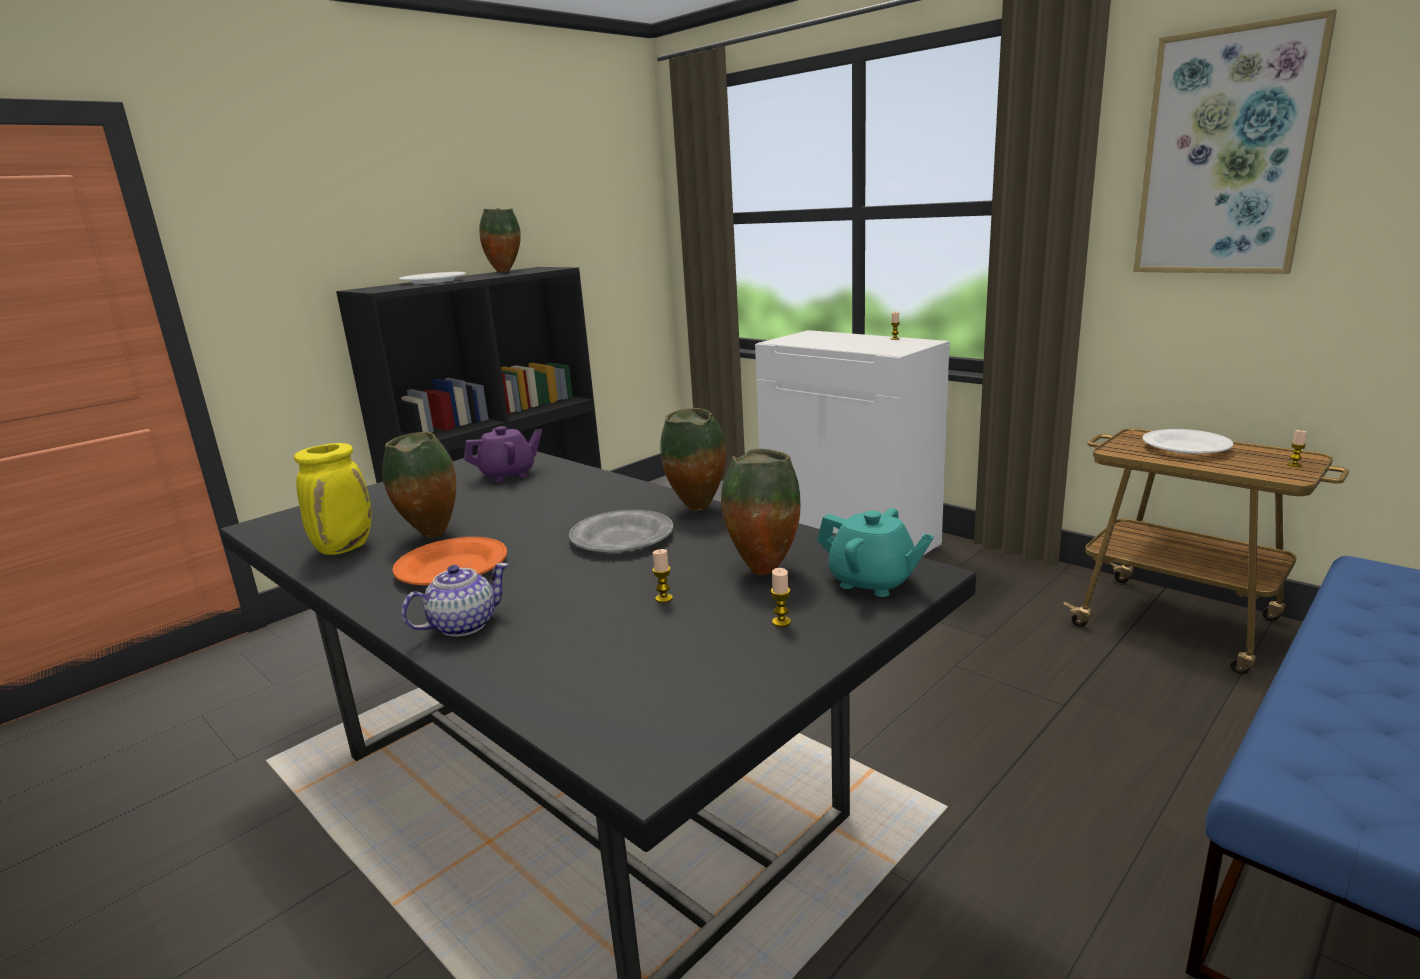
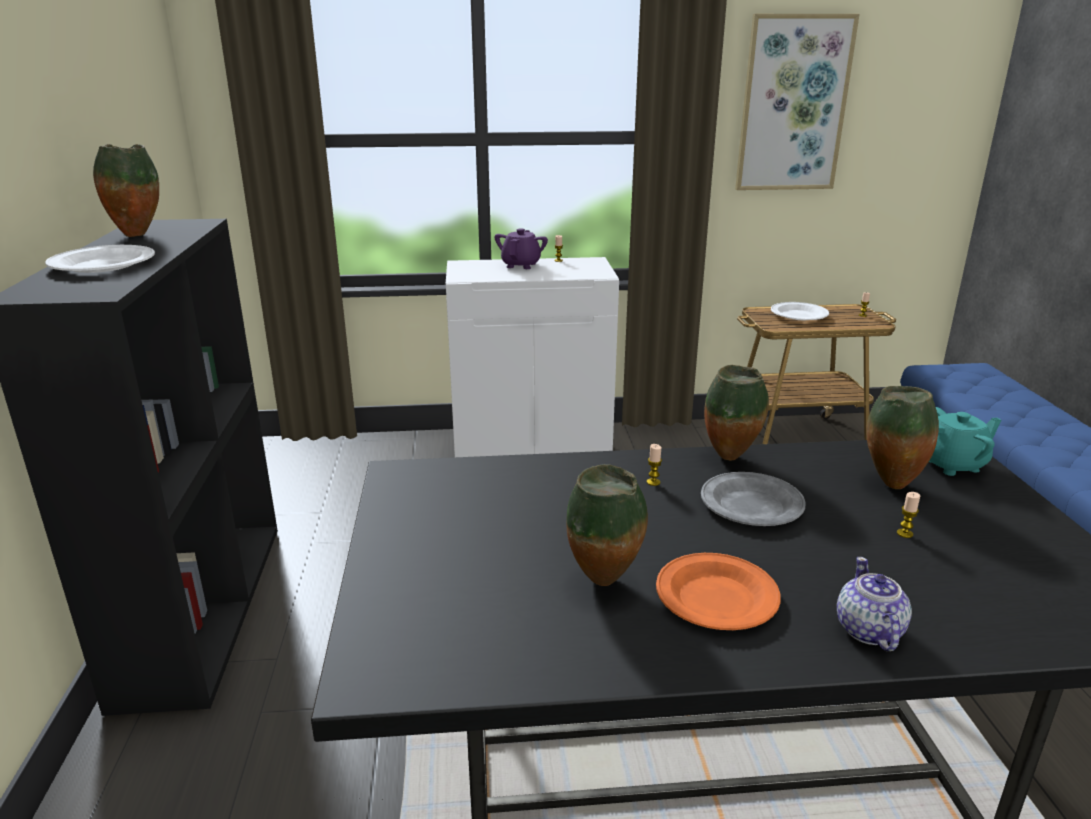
camera: 50 degrees left, 5 degrees up
yellow vase [294,443,372,555] -> none
purple teapot [464,426,542,483] -> purple teapot moved to [495,229,548,269]
candle [771,568,791,627] -> candle moved to [647,444,662,486]

